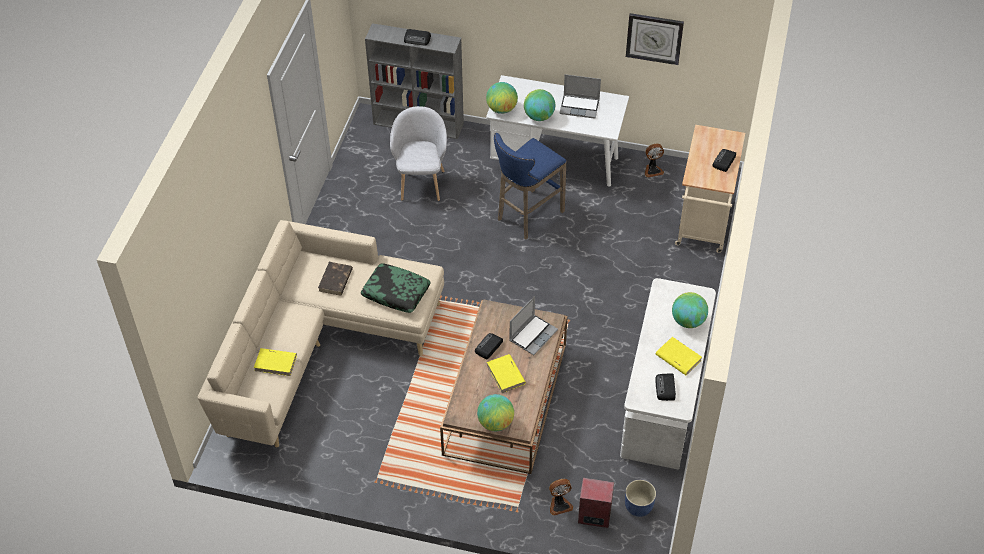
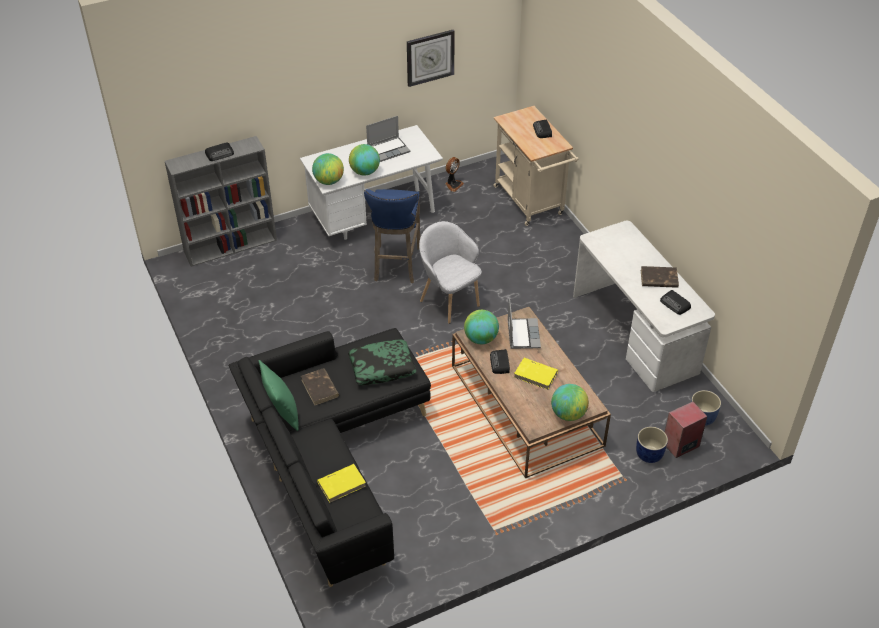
camera: 40 degrees left, 5 degrees down
beige sofa [197,220,444,448] -> black sofa [228,328,431,587]
grey armchair [390,106,447,201] -> grey armchair moved to [419,221,482,324]
fan [549,479,573,516] -> blue planter [636,427,668,463]
yellow book [656,337,702,375] -> brown book [641,266,679,288]
globe [672,292,708,328] -> globe moved to [464,310,499,344]
none -> green pillow [259,360,299,431]

